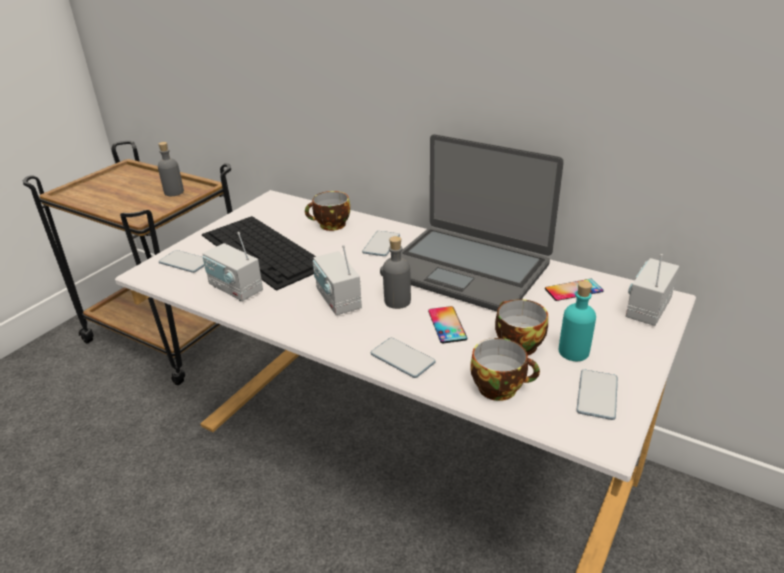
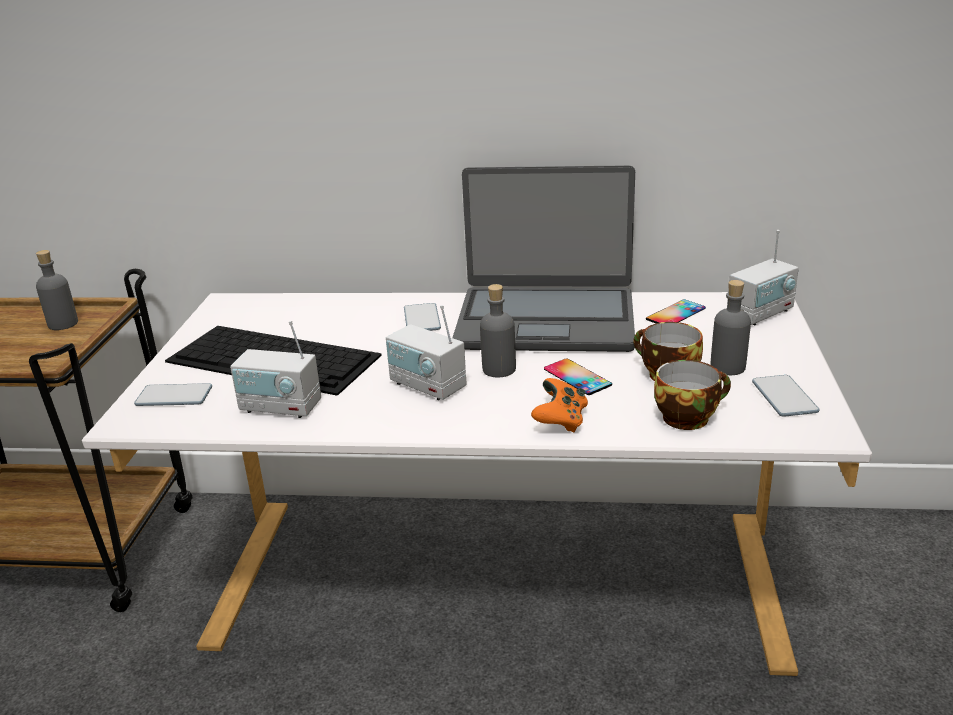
camera: 25 degrees left, 5 degrees down
cup [305,191,350,231] -> none
phone [371,338,436,378] -> orange game controller [531,378,588,432]
turquoise bottle [559,281,596,361] -> grey bottle [710,280,751,375]
radio [626,254,679,326] -> radio turned 135 degrees counterclockwise [727,230,799,325]

